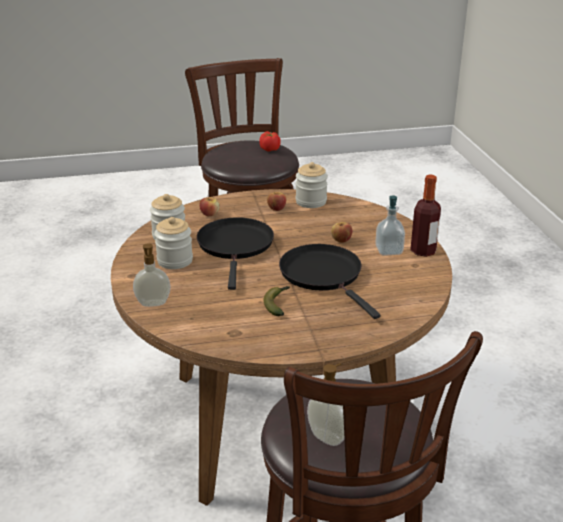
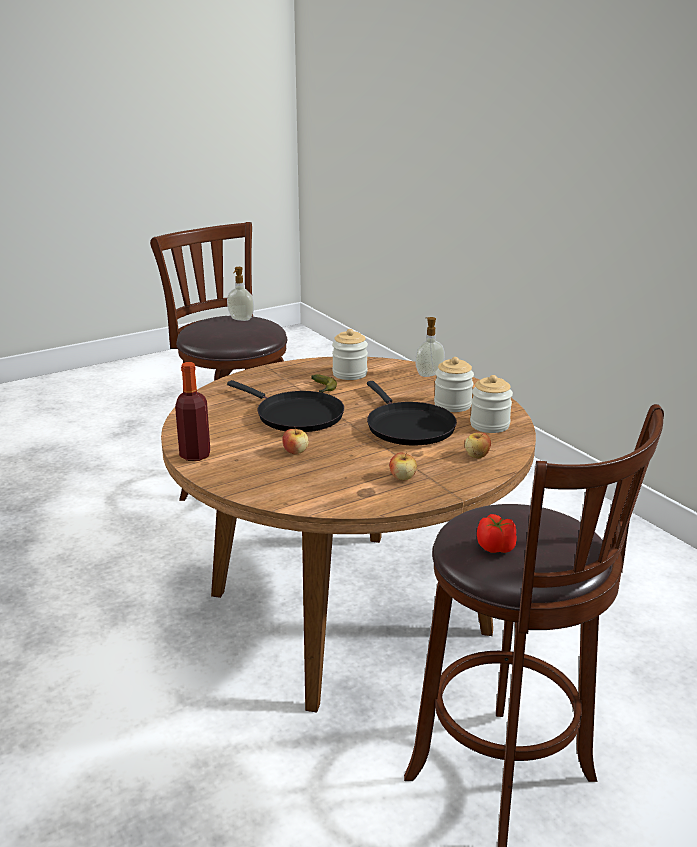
camera: 160 degrees right, 5 degrees down
jar [296,162,328,208] -> jar moved to [332,329,368,380]
soap dispenser [375,196,405,256] -> none

